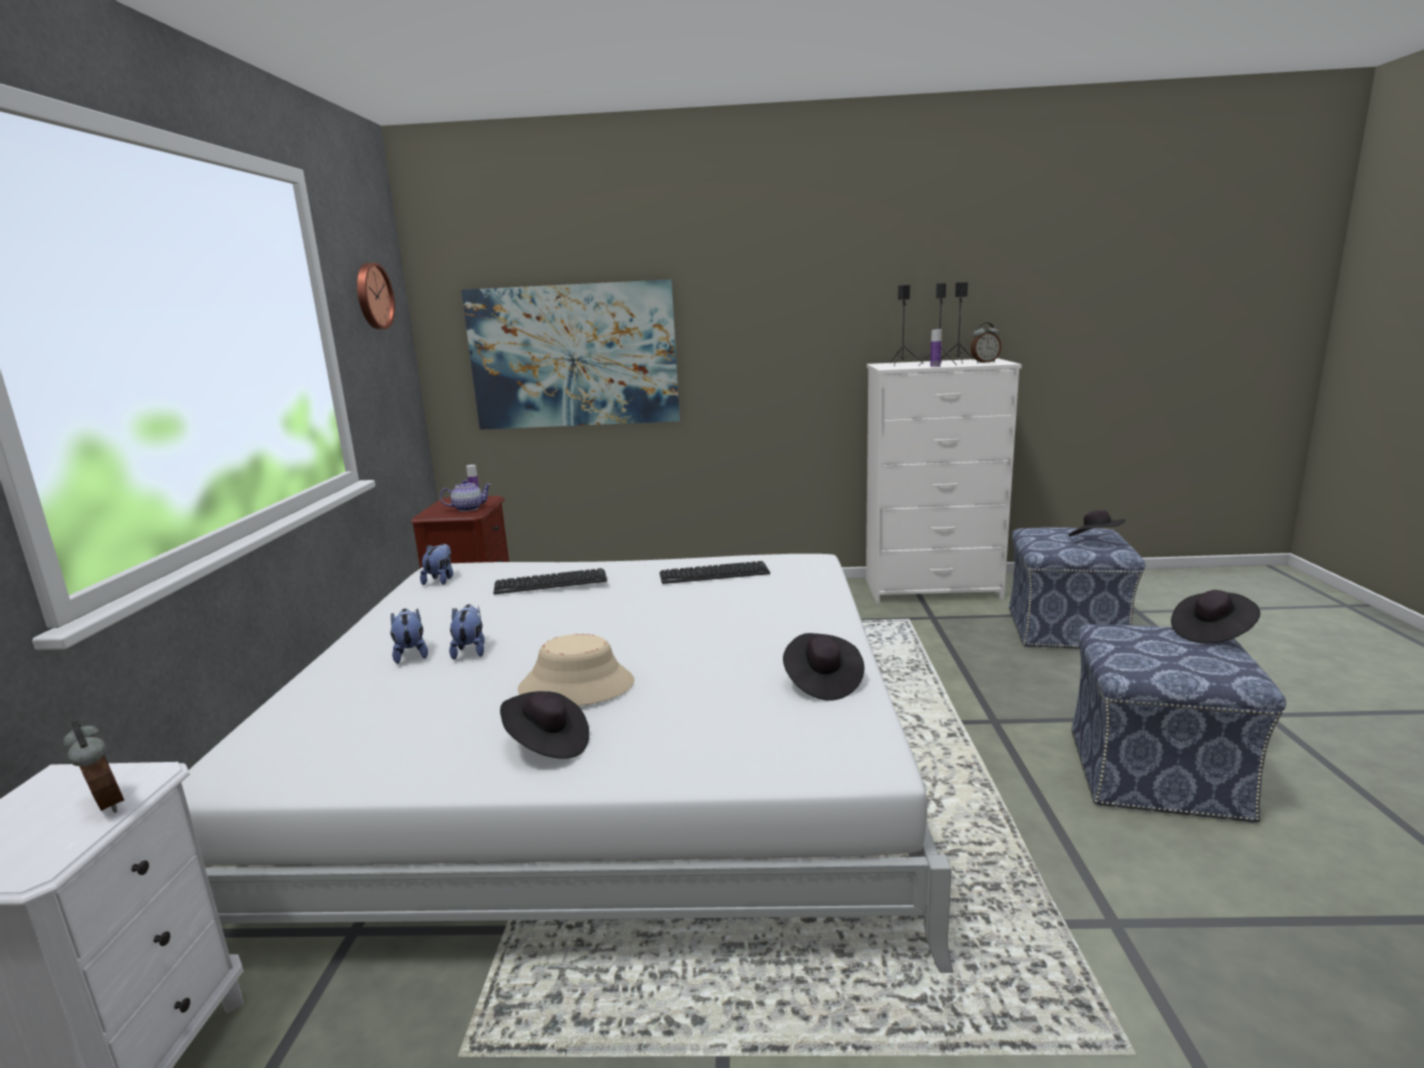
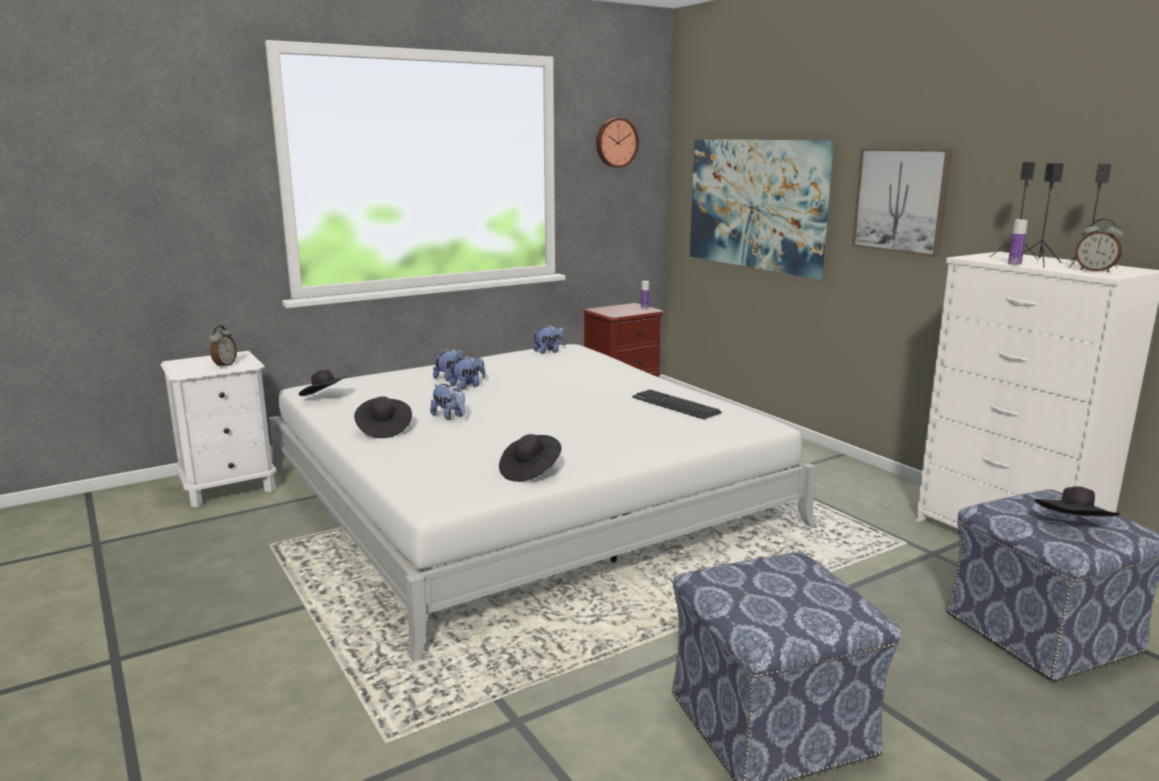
camera: 55 degrees right, 0 degrees up
teapot [440,480,492,512] -> none
keyboard [493,568,607,594] -> none
beige hat [518,634,634,706] -> plush toy [430,384,465,420]
black hat [1171,590,1260,643] -> black hat moved to [299,370,347,396]
none -> picture [852,148,952,257]

